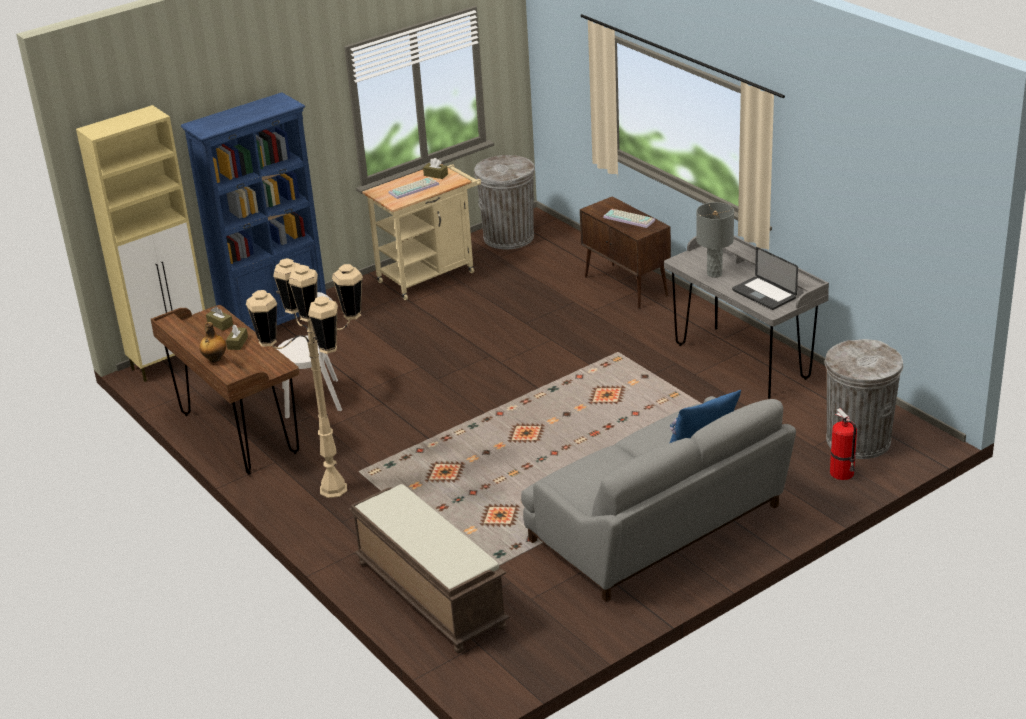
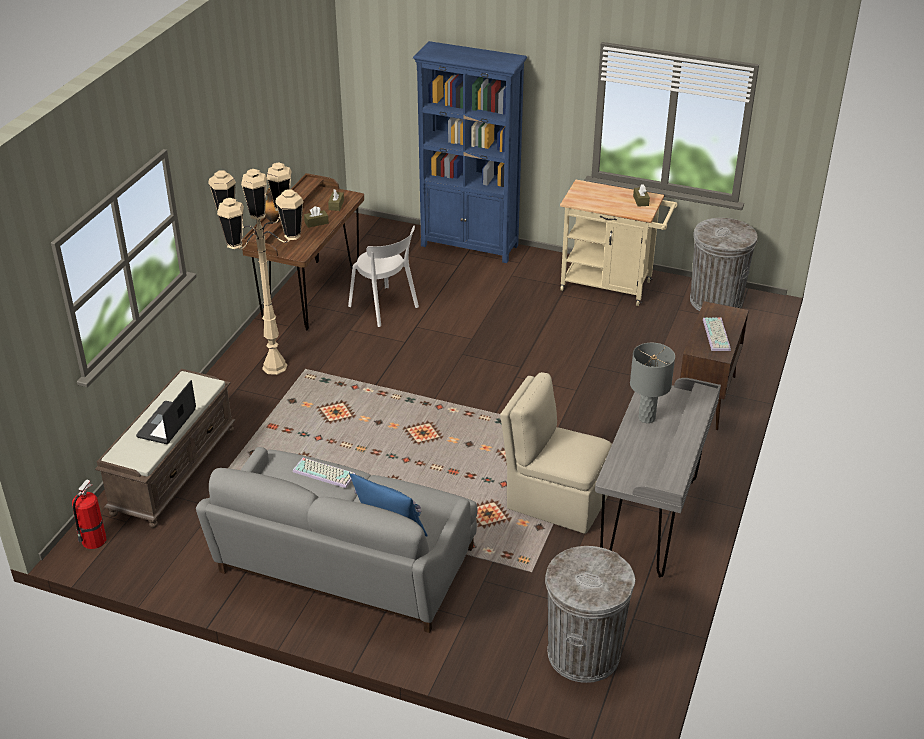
camera: 55 degrees right, 5 degrees up
beige cabinet [76,105,205,382] -> none
keyboard [388,177,439,199] -> keyboard moved to [293,458,356,488]
laptop [732,247,798,310] -> laptop moved to [136,380,196,444]
fire extinguisher [830,408,857,480] -> fire extinguisher moved to [72,479,106,549]
none -> beige chair [500,372,612,534]

